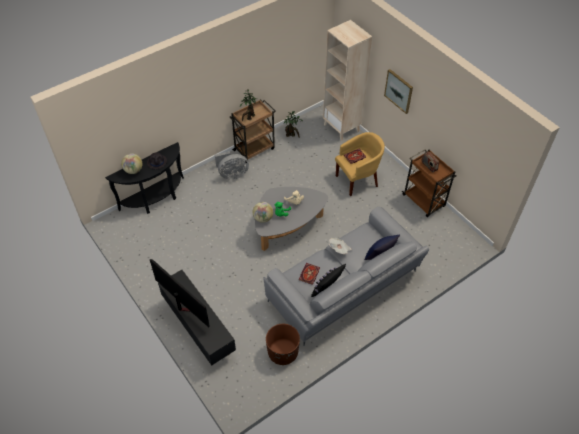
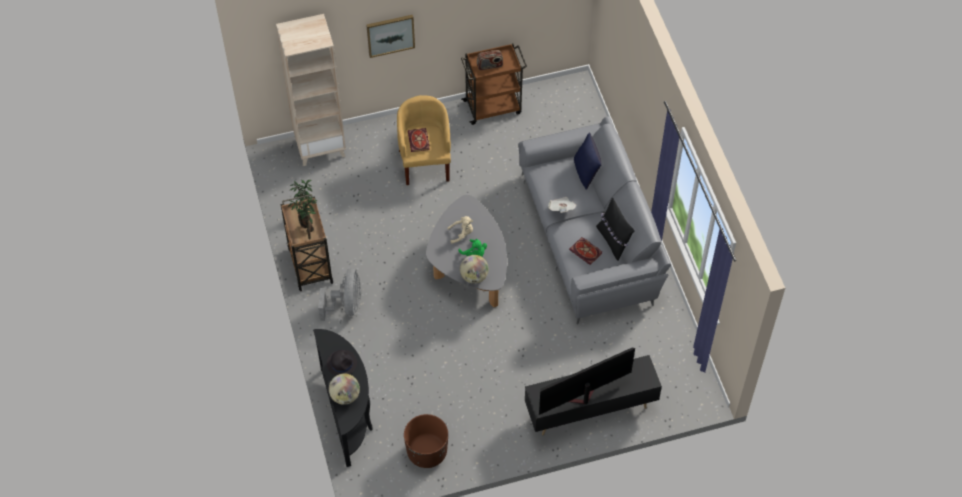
camera: 70 degrees left, 5 degrees up
brown planter [266,324,300,365] -> brown planter moved to [404,414,448,468]

